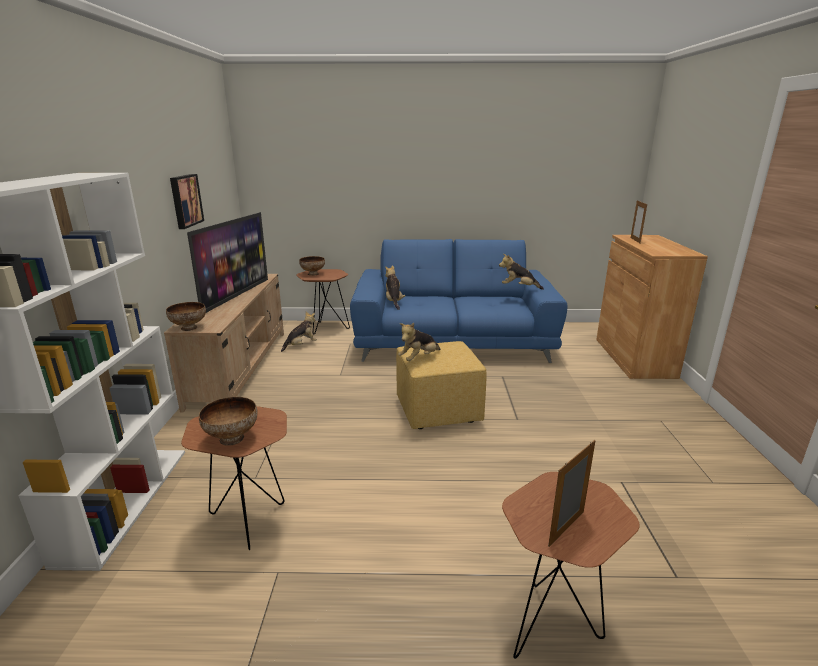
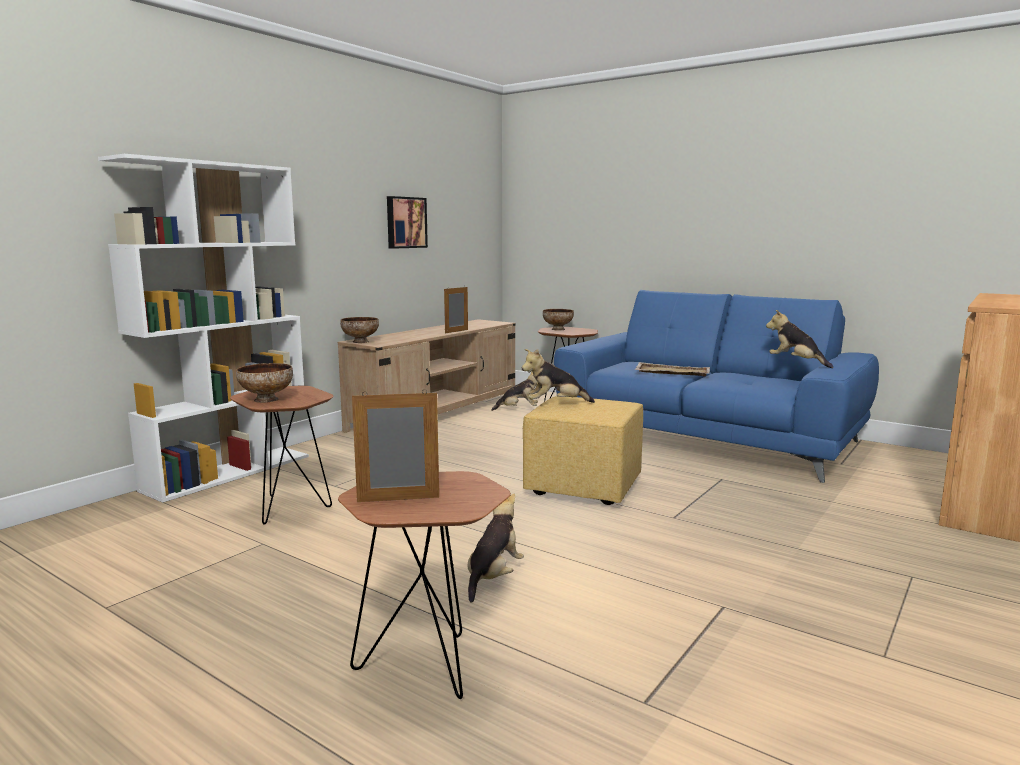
camera: 35 degrees right, 10 degrees down
television [187,212,268,313] -> none
plush toy [385,265,405,310] -> plush toy moved to [467,493,524,603]
picture frame [631,201,647,243] -> picture frame moved to [444,287,468,333]
none -> beige tray [634,362,711,376]

